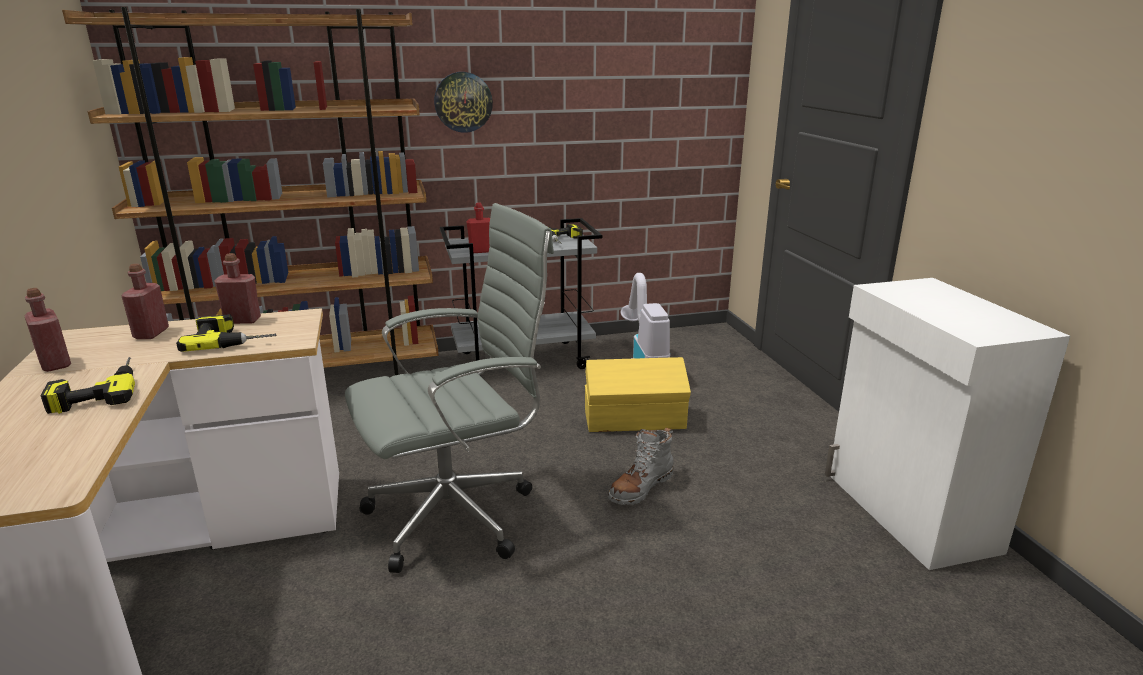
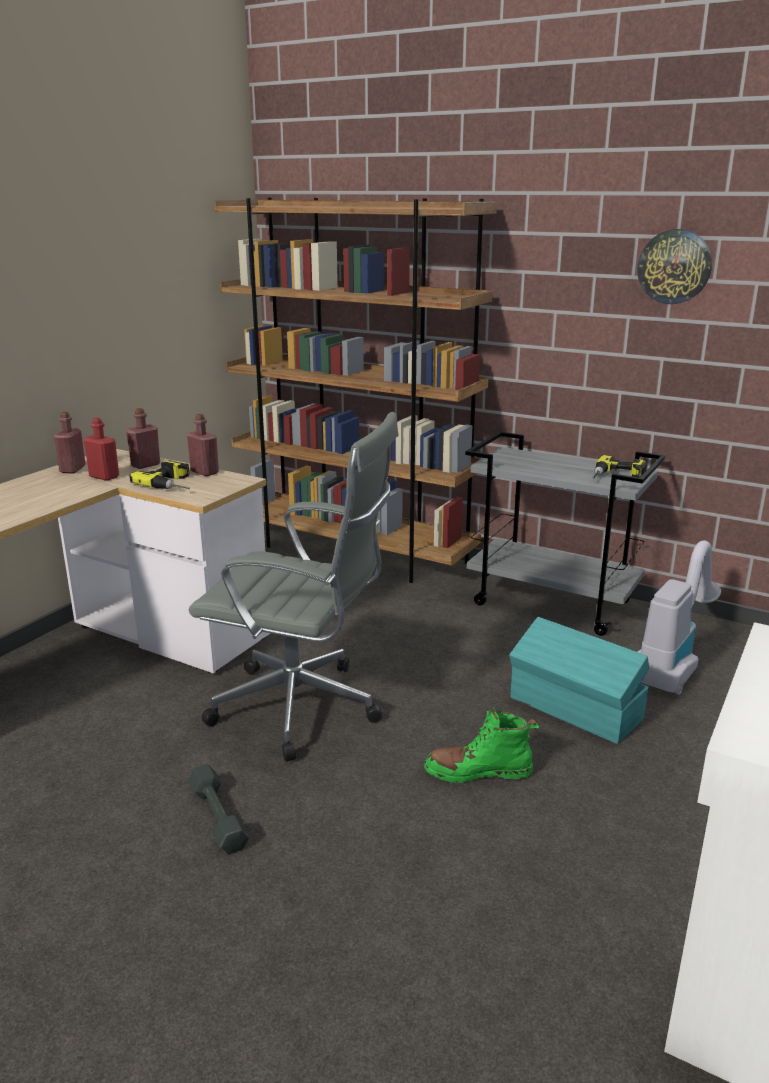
camera: 45 degrees right, 0 degrees up
power drill [41,357,135,414] -> none
wall clock [434,72,493,133] -> wall clock moved to [637,229,712,304]
red bottle [466,203,490,253] -> red bottle moved to [84,417,119,481]
yellow storage box [585,357,691,432] -> turquoise storage box [509,617,649,744]
grey boot [608,428,673,505] -> green boot [424,706,540,783]
none -> grey dumbbell [188,764,250,854]

